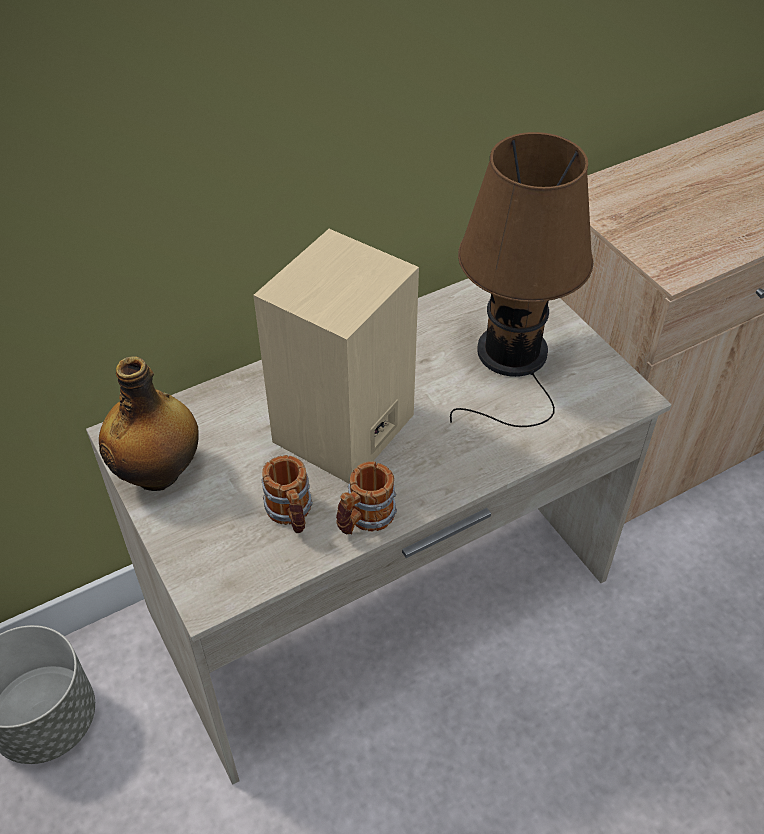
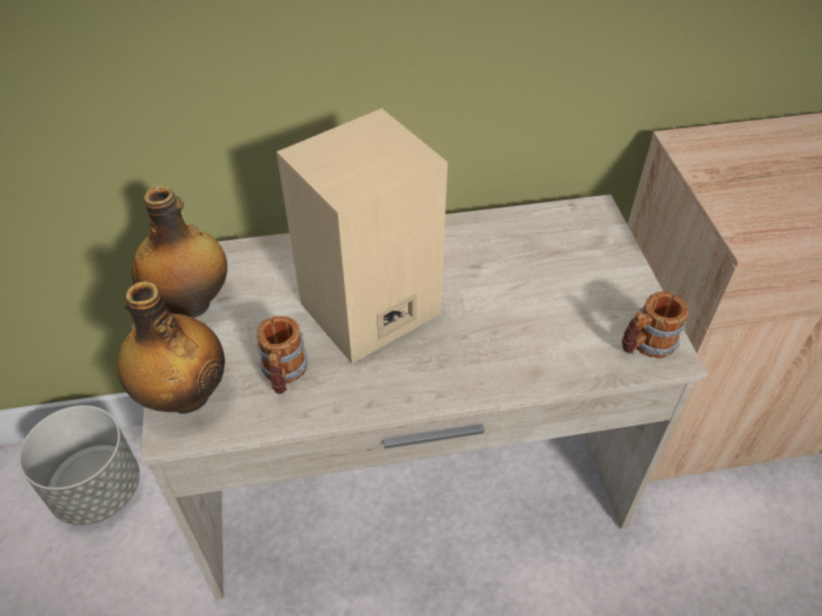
camera: 20 degrees right, 0 degrees up
mug [336,461,397,535] -> mug moved to [622,291,689,358]
brown table lamp [450,132,593,427] -> none
none -> bottle [117,282,225,414]

